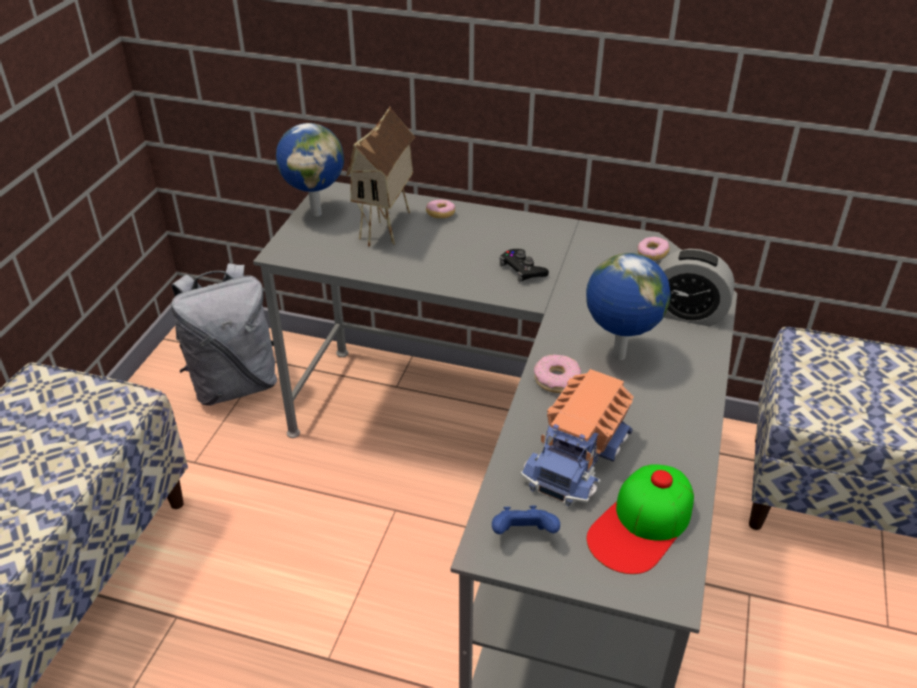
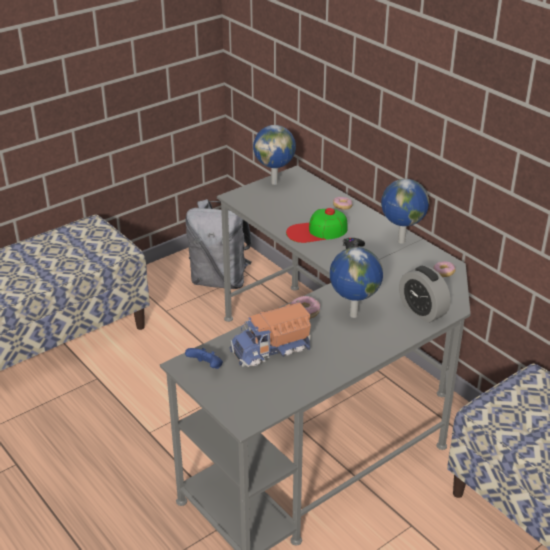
camera: 35 degrees right, 5 degrees down
toy house [346,107,415,247] -> none
cap [587,464,694,574] -> cap moved to [286,208,347,243]
none -> globe [381,179,429,244]

